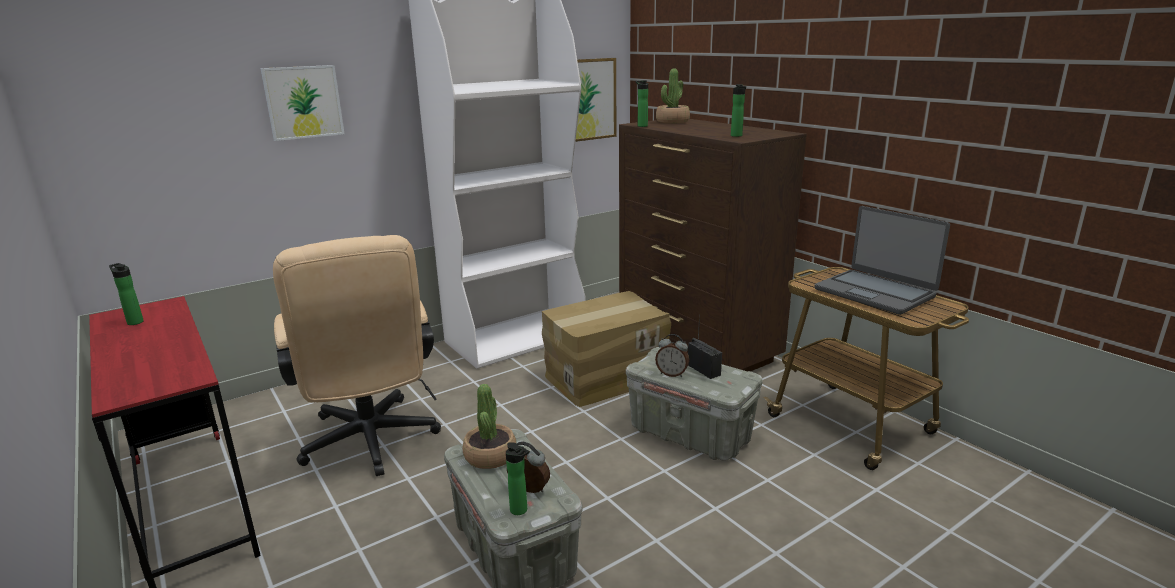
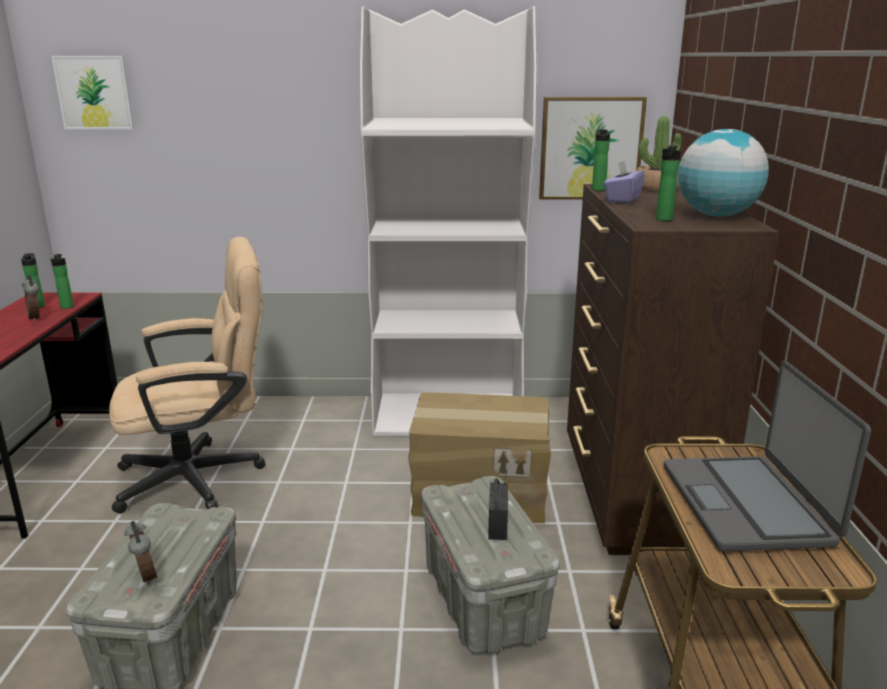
camera: 35 degrees right, 0 degrees up
picture [261,65,345,141] -> picture moved to [51,56,135,129]
beige office chair [273,235,441,476] -> beige office chair turned 120 degrees counterclockwise [109,236,265,513]
potted plant [463,384,517,469] -> none
bottle [506,442,529,515] -> bottle moved to [50,254,74,309]
alarm clock [655,334,689,377] -> alarm clock moved to [22,275,40,321]
none -> purple tissue box [604,161,645,204]
none -> globe [678,129,769,217]

